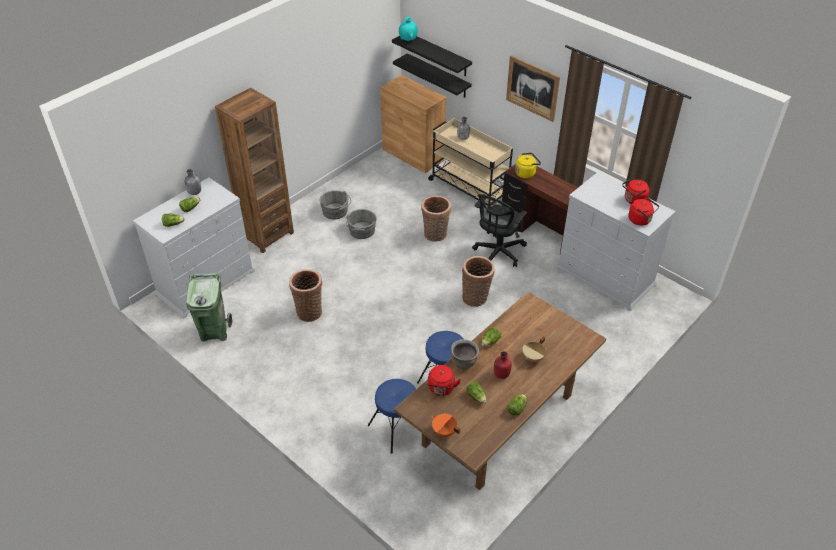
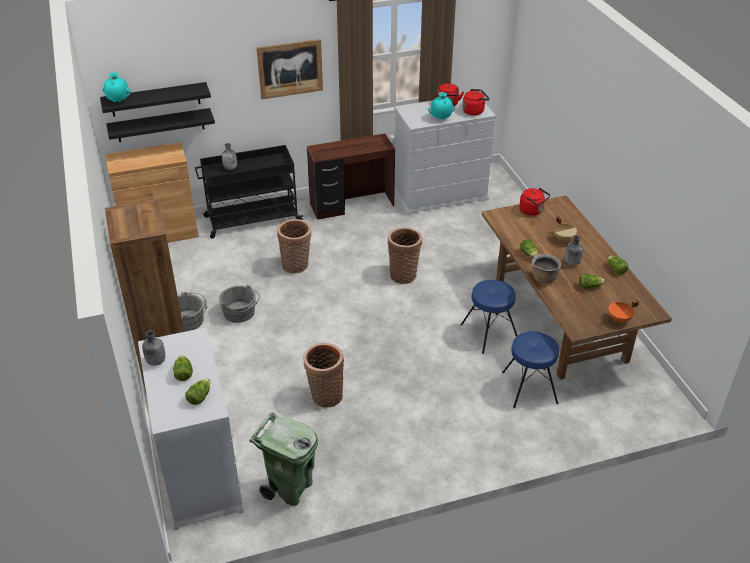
camera: 60 degrees left, 5 degrees down
red kettle [427,365,461,396] -> red kettle moved to [519,188,550,216]
beige cart [428,118,513,208] -> black cart [195,145,303,238]
black office chair [472,194,527,267] -> none
red bottle [494,351,512,379] -> grey bottle [565,236,583,266]
yellow kettle [515,153,541,178] -> none
none -> turquoise vase [429,92,455,119]

